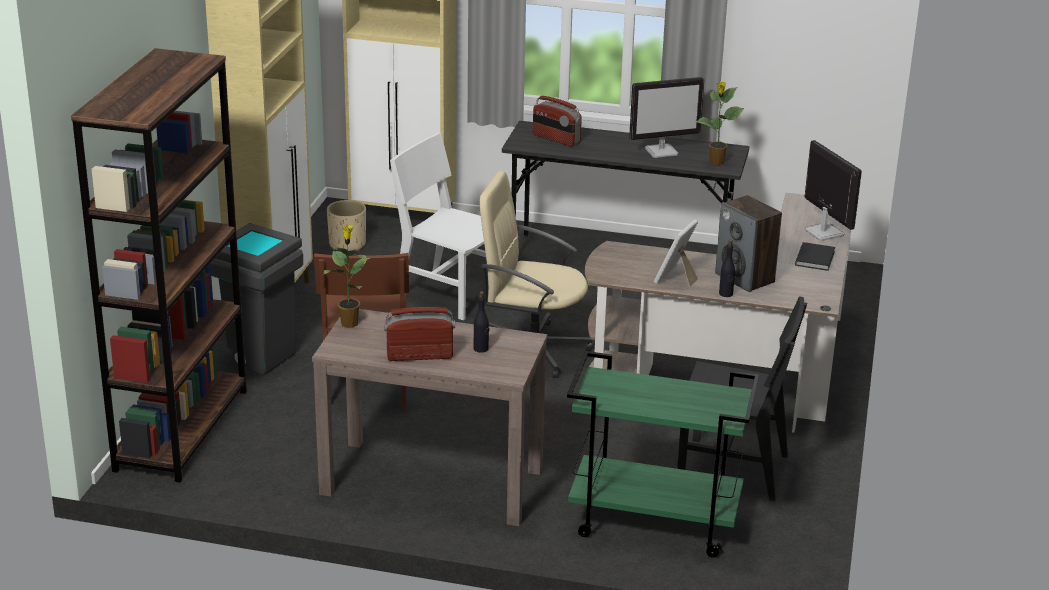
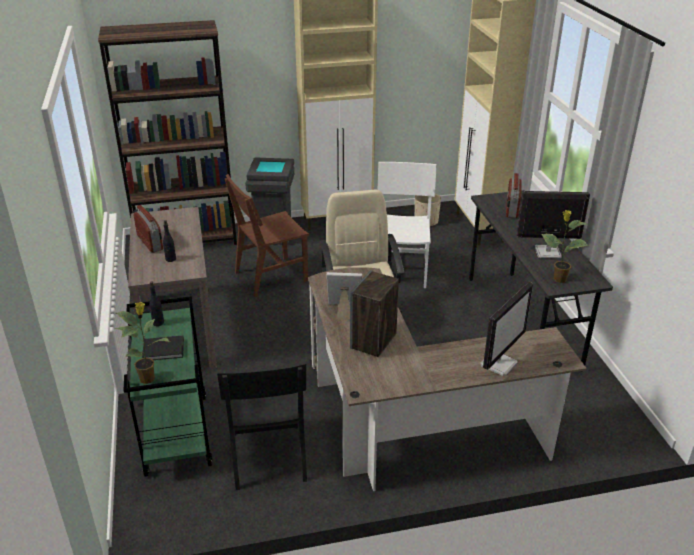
camera: 65 degrees right, 5 degrees up
potted plant [324,225,372,328] -> potted plant moved to [114,302,170,384]
monitor [629,77,704,158] -> monitor turned 135 degrees clockwise [517,191,590,259]
black bottle [719,240,735,297] -> black bottle moved to [149,281,164,326]
black book [795,242,835,271] -> black book moved to [142,336,184,360]

